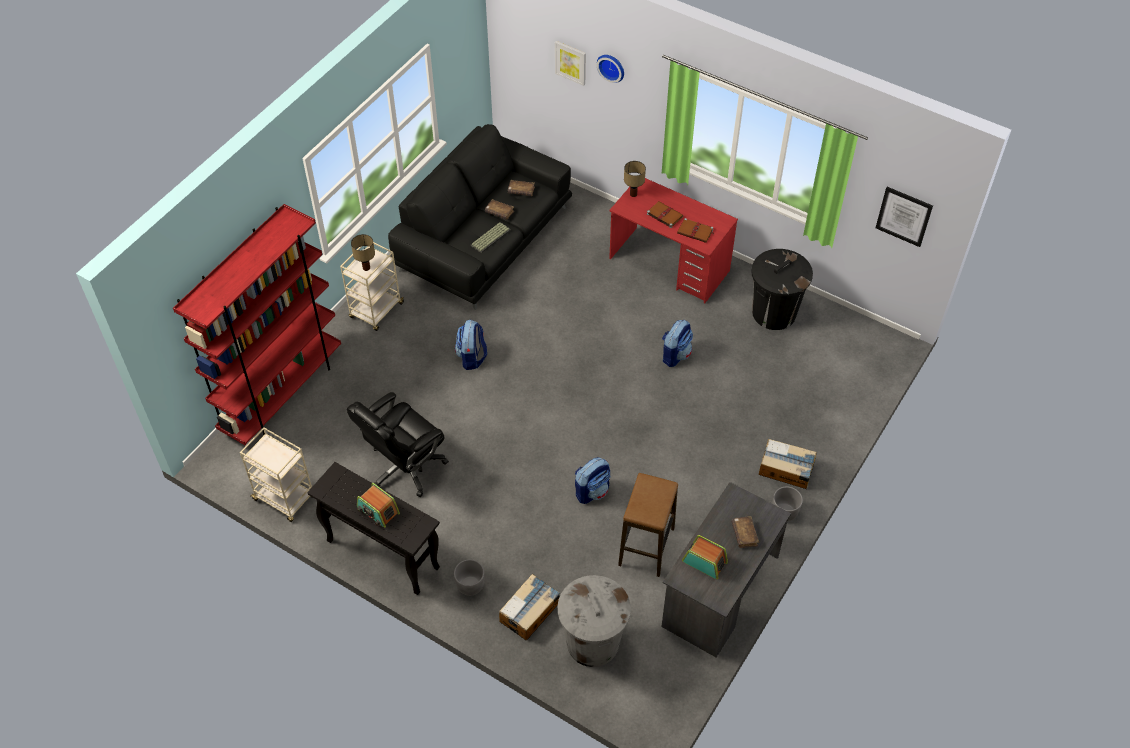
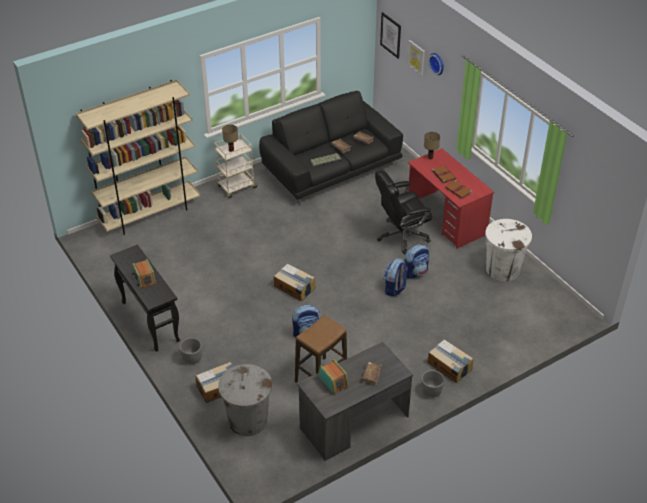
camera: 25 degrees right, 10 degrees down
red bookcase [173,204,341,445] -> beige bookcase [76,80,200,235]
beige cart [240,427,313,522] -> none
black office chair [347,392,449,497] -> black office chair moved to [375,170,432,254]
backpack [455,320,487,370] -> backpack moved to [383,258,408,296]
black trash can [751,249,813,330] -> white trash can [485,219,532,281]
picture [876,187,933,247] -> picture moved to [380,12,401,59]
none -> cardboard box [274,263,315,301]

